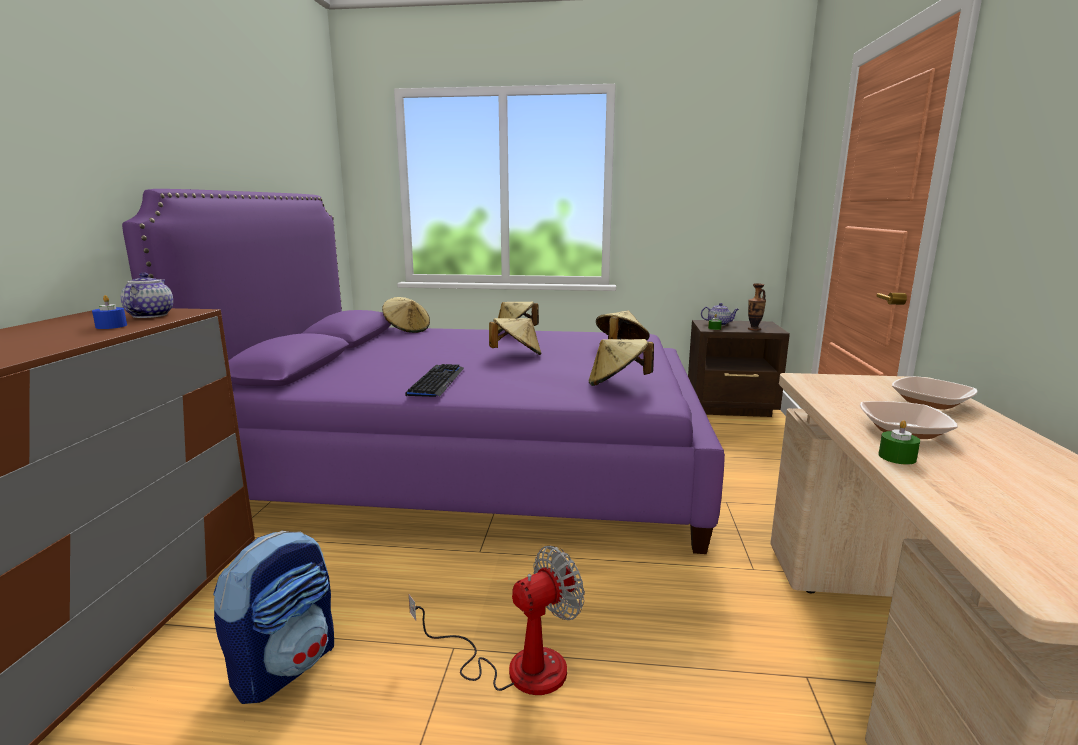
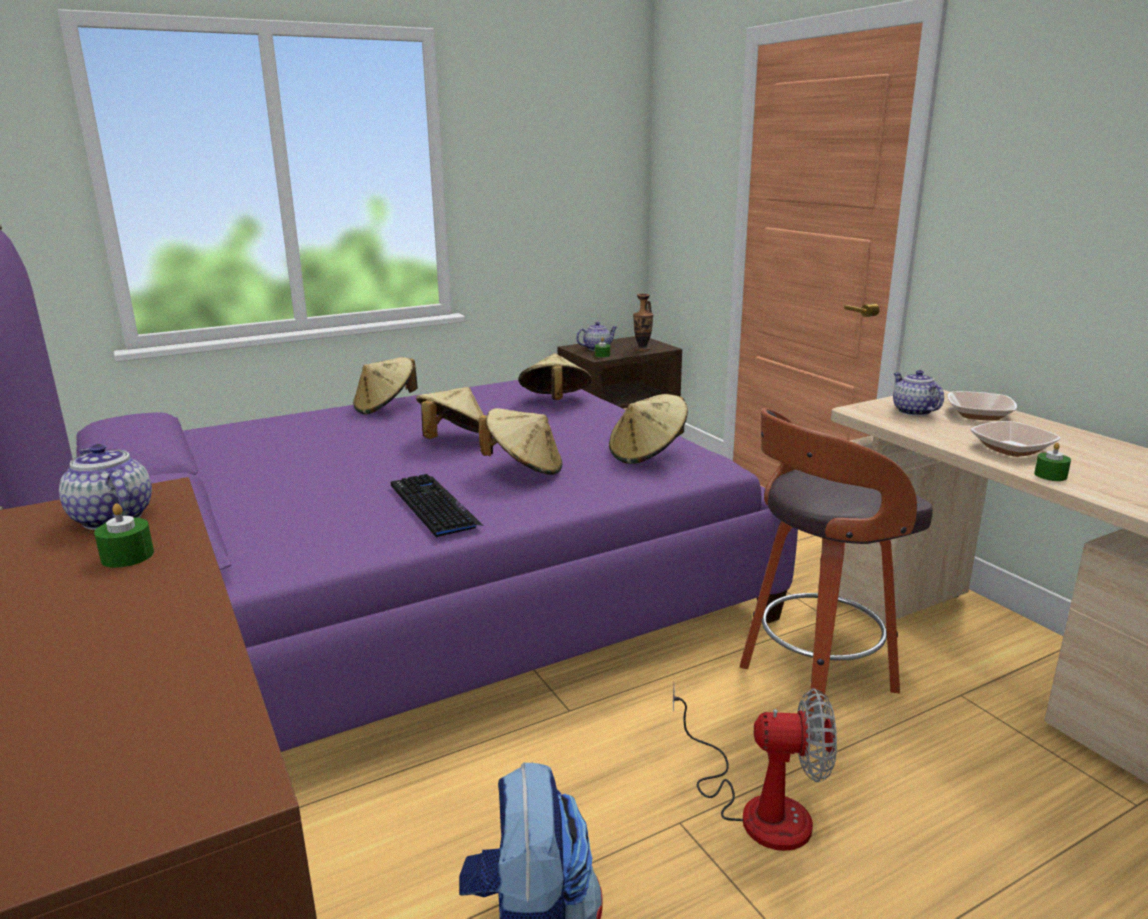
camera: 35 degrees left, 5 degrees up
blue candle [92,295,127,329] -> green candle [94,503,154,568]
beige hat [382,297,430,333] -> beige hat moved to [479,408,562,475]
fan [409,546,585,695] -> fan turned 75 degrees clockwise [673,684,837,851]
none -> stool [739,408,933,717]
none -> teapot [893,370,944,416]

